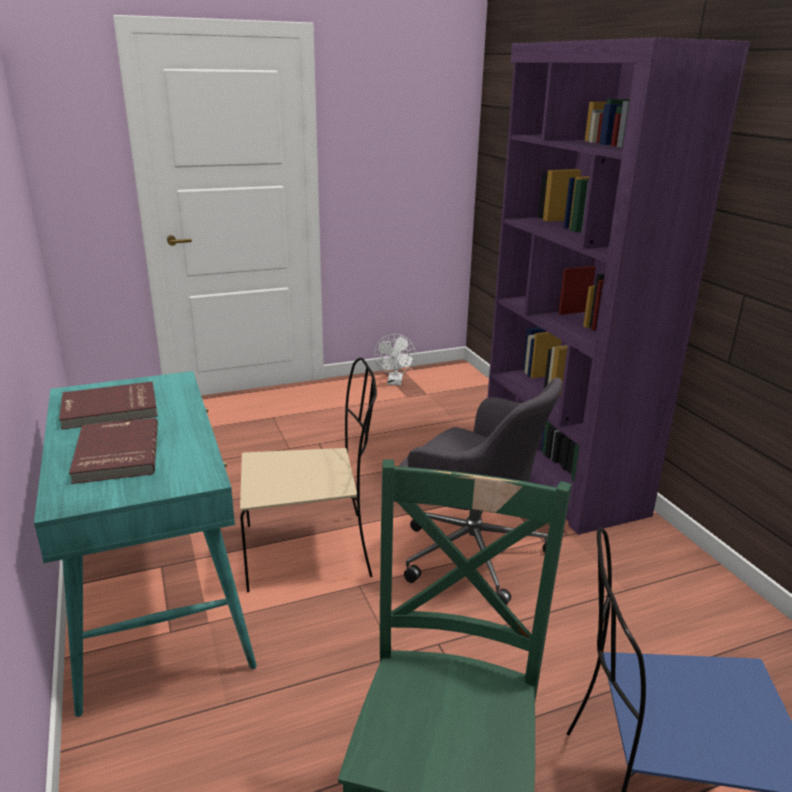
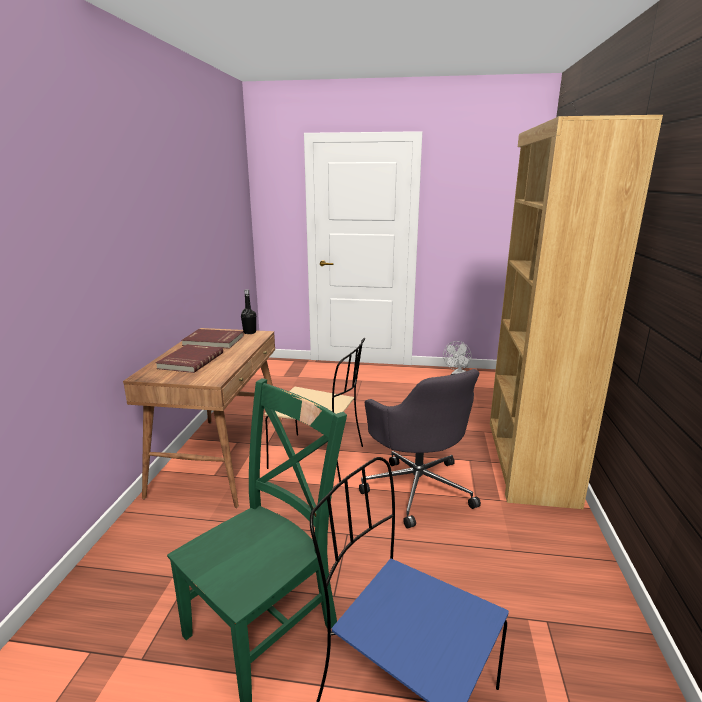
camera: 30 degrees right, 5 degrees down
turquoise desk [34,371,257,717] -> brown desk [123,328,283,508]
purple bookcase [487,38,751,535] -> brown bookcase [490,115,663,509]
none -> black bottle [241,289,256,334]

